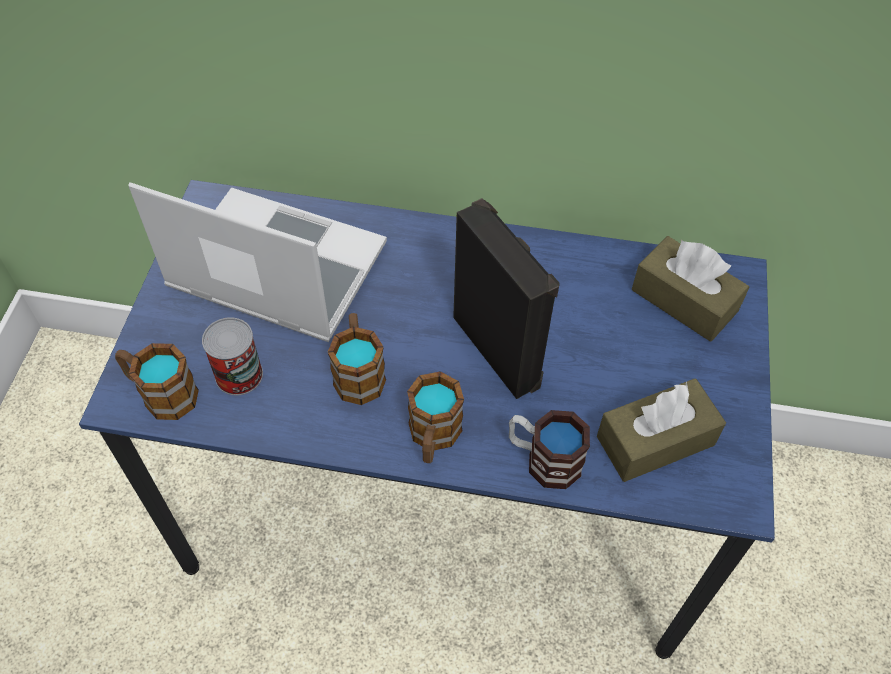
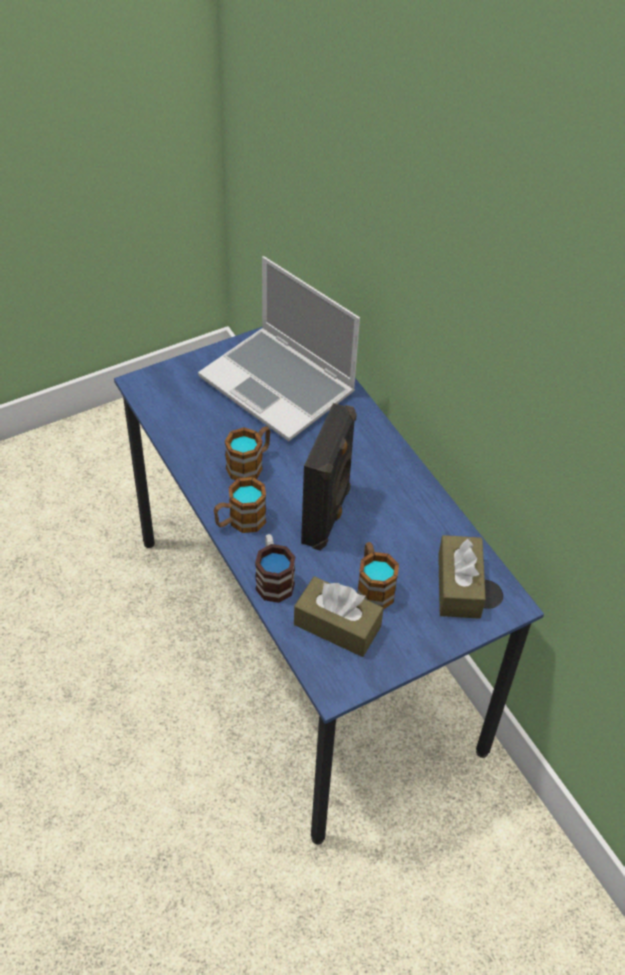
camera: 50 degrees right, 5 degrees down
mug [115,343,199,420] -> mug moved to [357,542,399,609]
laptop [129,182,387,342] -> laptop turned 150 degrees clockwise [198,256,360,441]
can [202,317,263,395] -> none

